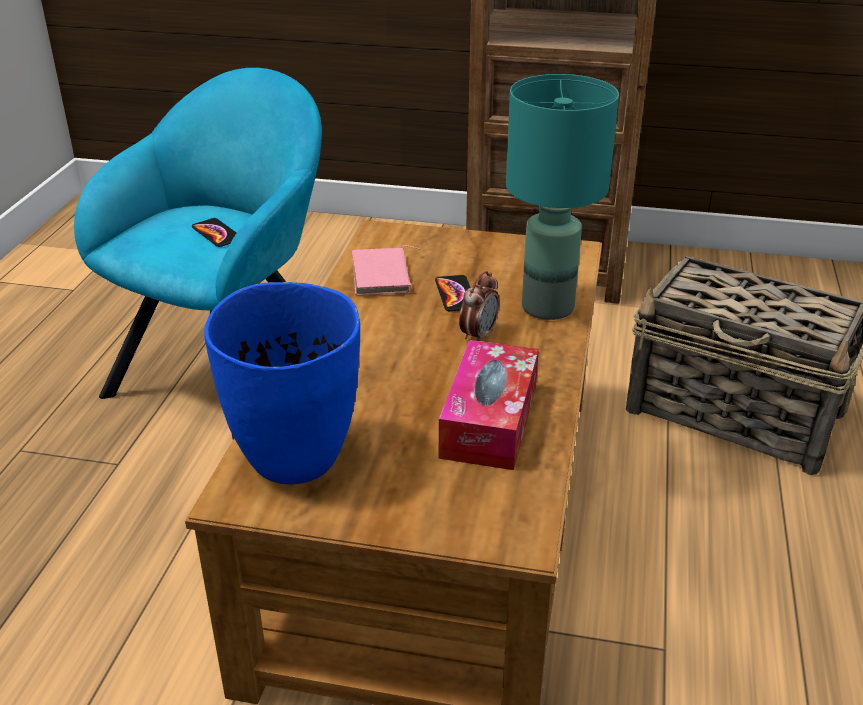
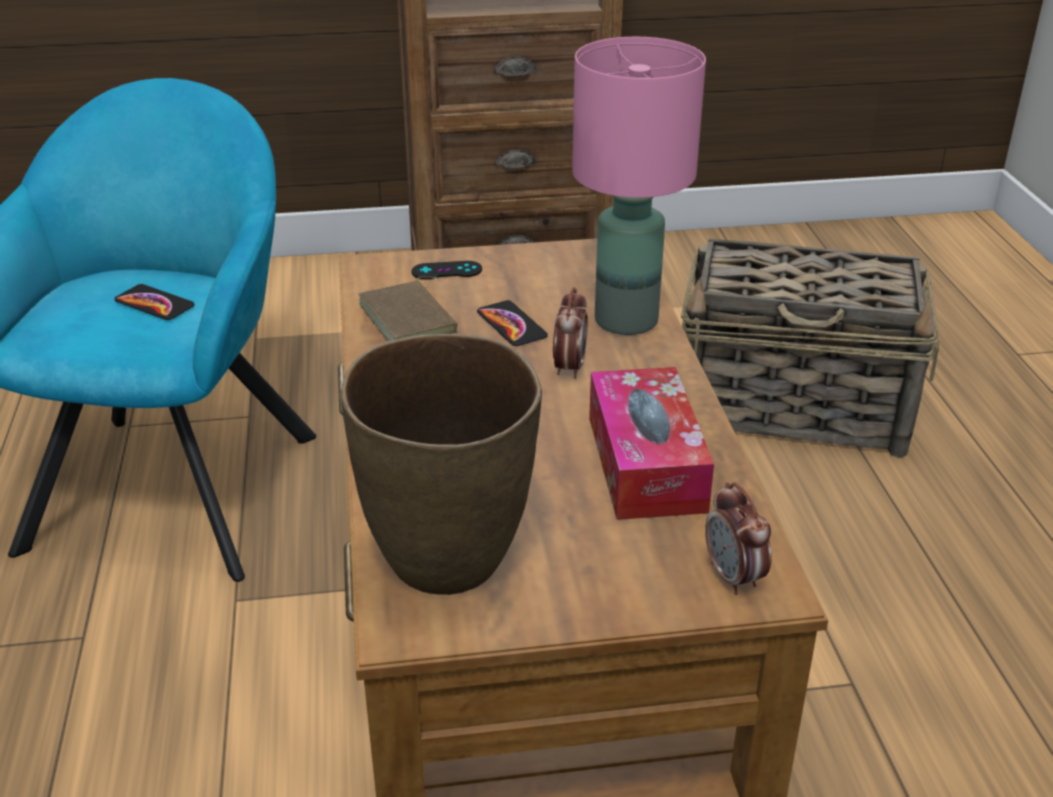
camera: 20 degrees left, 0 degrees up
blue vase [204,282,360,485] -> brown vase [341,334,542,595]
pink book [352,245,419,295] -> brown book [358,276,457,342]
turquoise table lamp [506,74,619,320] -> pink table lamp [572,37,706,335]
none -> black game controller [411,261,482,280]
none -> alarm clock [705,482,772,595]

